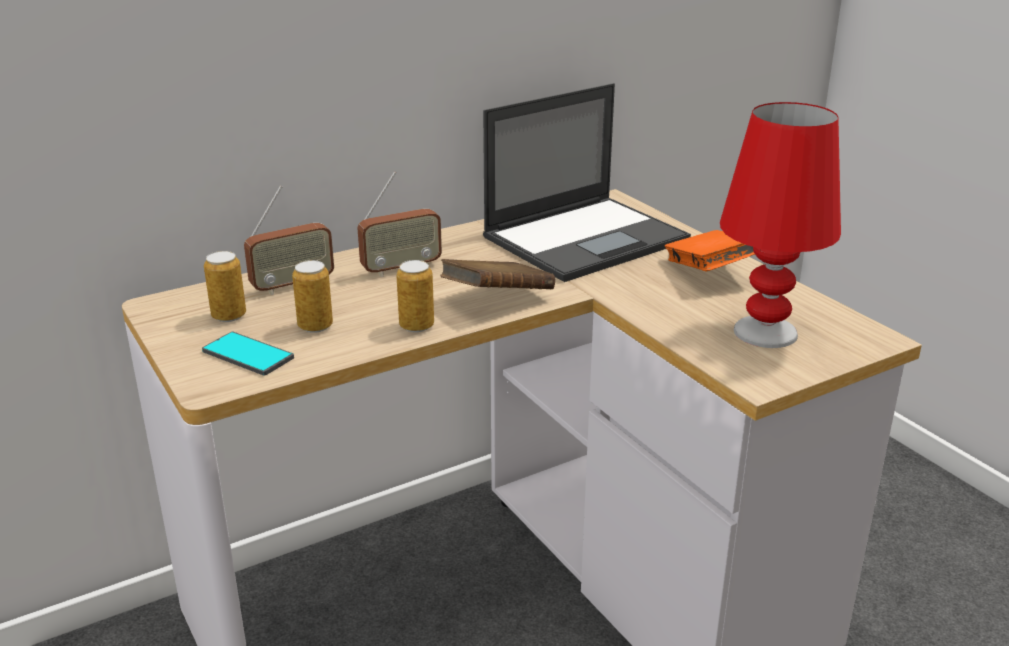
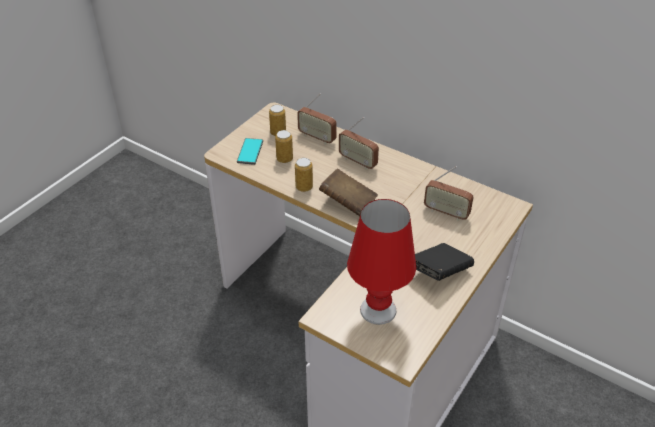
camera: 65 degrees right, 15 degrees up
laptop [483,83,691,282] -> radio [424,166,474,221]
orange book [664,230,755,272] -> black book [415,243,474,281]

